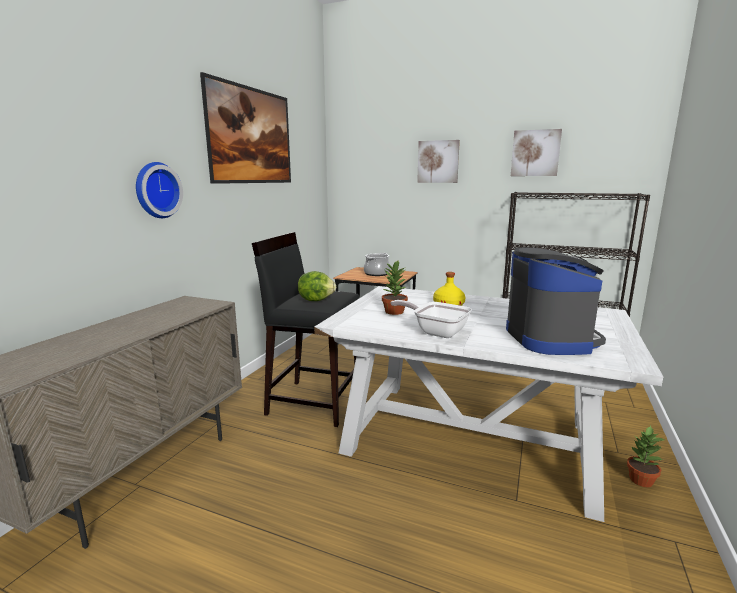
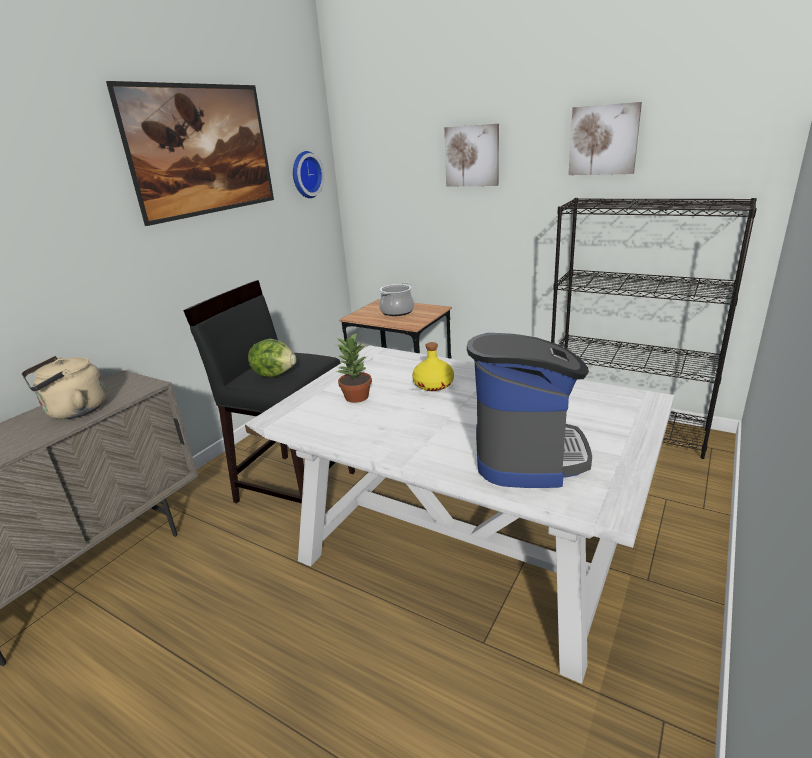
camera: 10 degrees right, 10 degrees up
wall clock [136,162,183,218] -> wall clock moved to [293,151,325,198]
frying pan [391,300,472,338] -> none
potted plant [627,426,664,487] -> none
none -> beige kettle [22,356,106,419]

